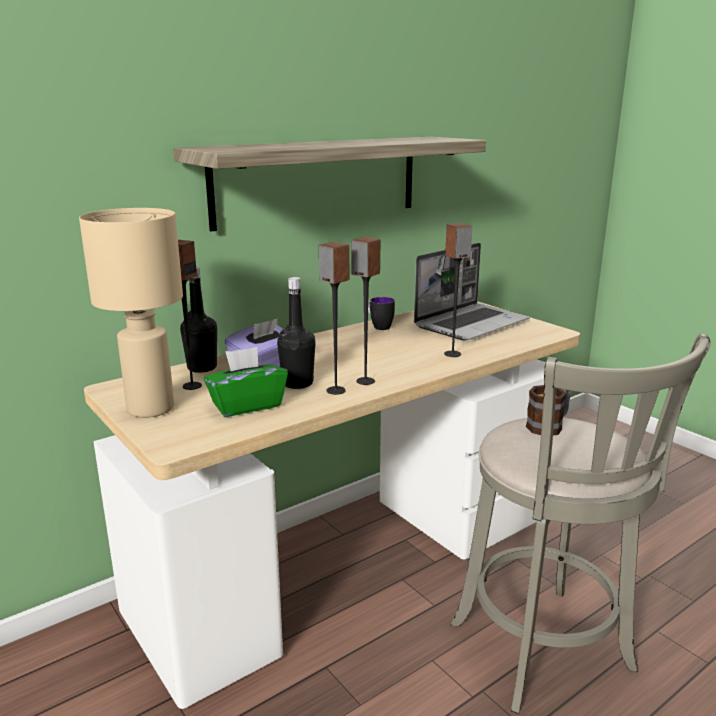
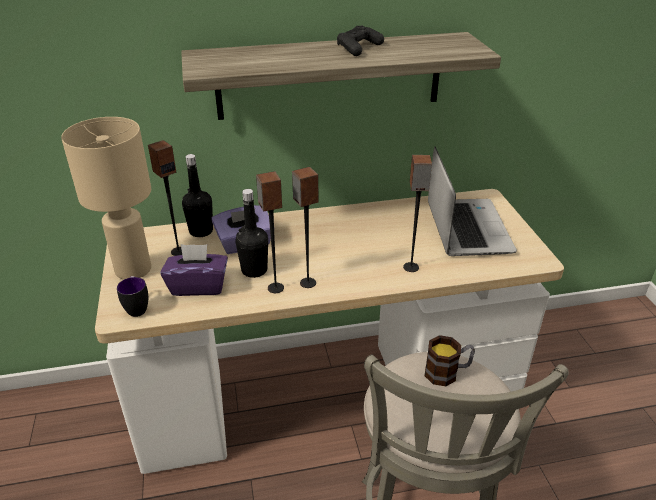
camera: 25 degrees right, 15 degrees up
green tissue box [204,347,288,417] -> purple tissue box [160,244,228,296]
mug [368,297,395,330] -> mug moved to [117,276,148,317]
laptop [414,243,529,341] -> laptop turned 75 degrees counterclockwise [428,146,517,256]
none -> black game controller [337,25,384,56]

